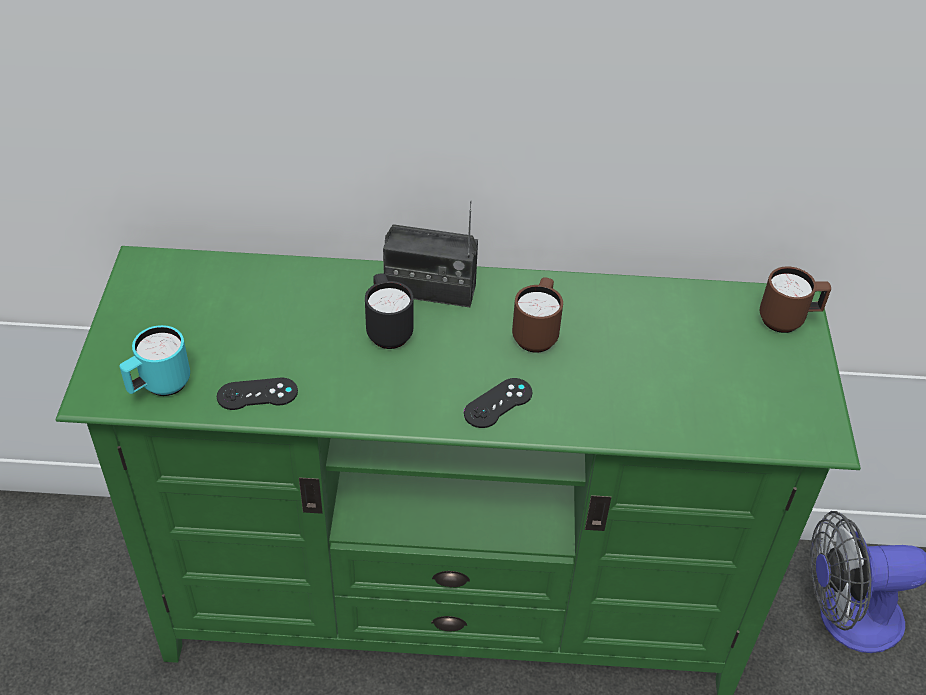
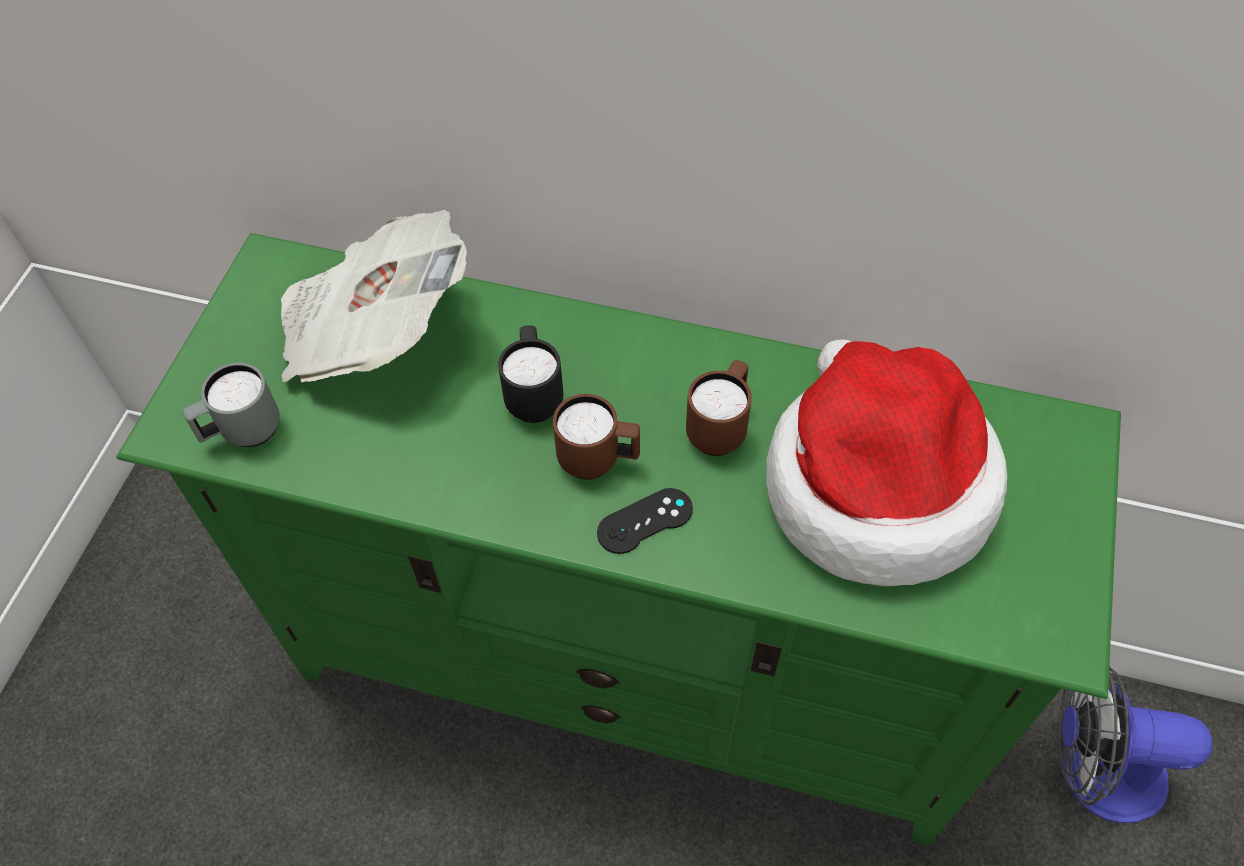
camera: 15 degrees right, 10 degrees up
turquoise mug [119,325,190,396] -> grey mug [182,363,280,447]
black game controller [217,378,298,410] -> none
radio [383,200,478,307] -> none
brown mug [759,266,831,333] -> brown mug moved to [553,394,640,480]
none -> newspaper [281,210,467,382]
none -> hat [766,340,1007,587]

